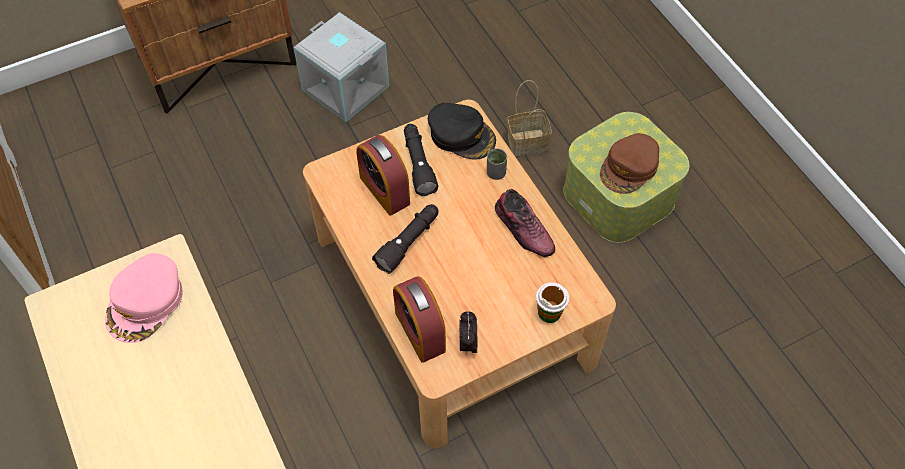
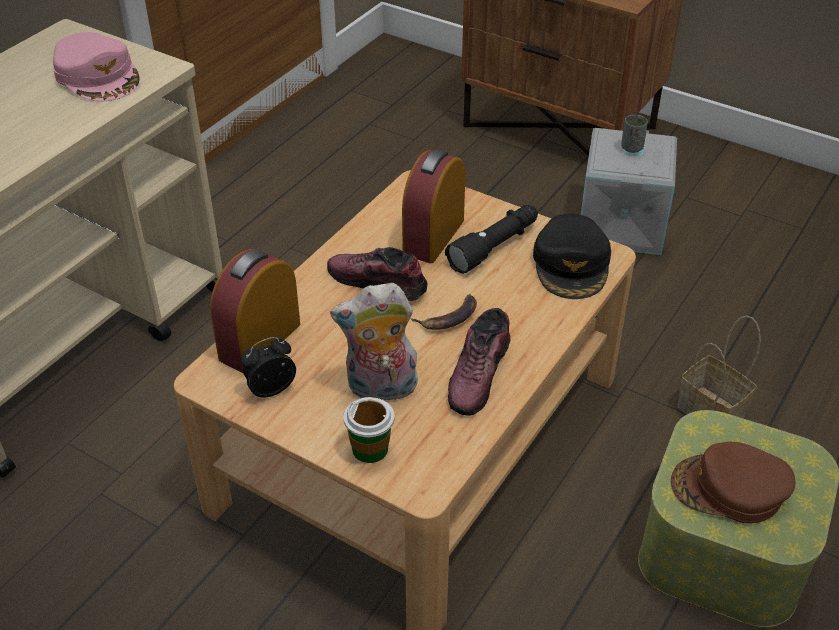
camera: 60 degrees right, 15 degrees down
pink cap [105,253,183,343] -> pink cap turned 120 degrees counterclockwise [53,32,140,101]
black flashlight [372,204,439,274] -> shoe [327,247,427,301]
grey cup [487,148,507,180] -> grey cup moved to [621,115,648,153]
none -> plush toy [330,283,418,405]
none -> banana [410,294,477,330]

